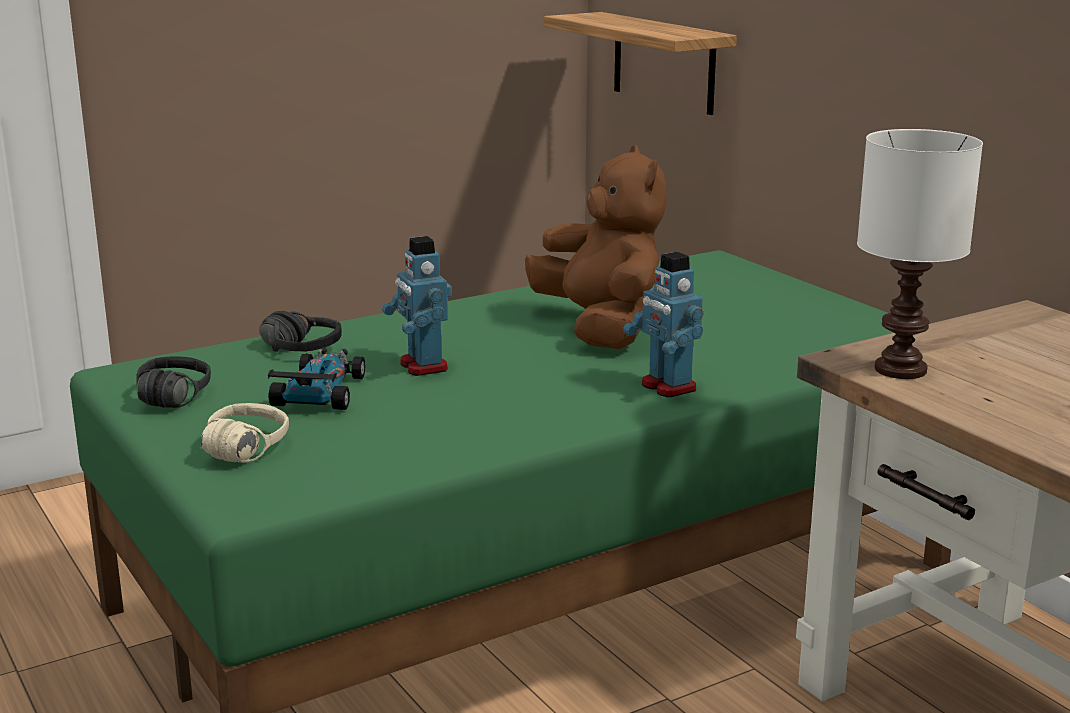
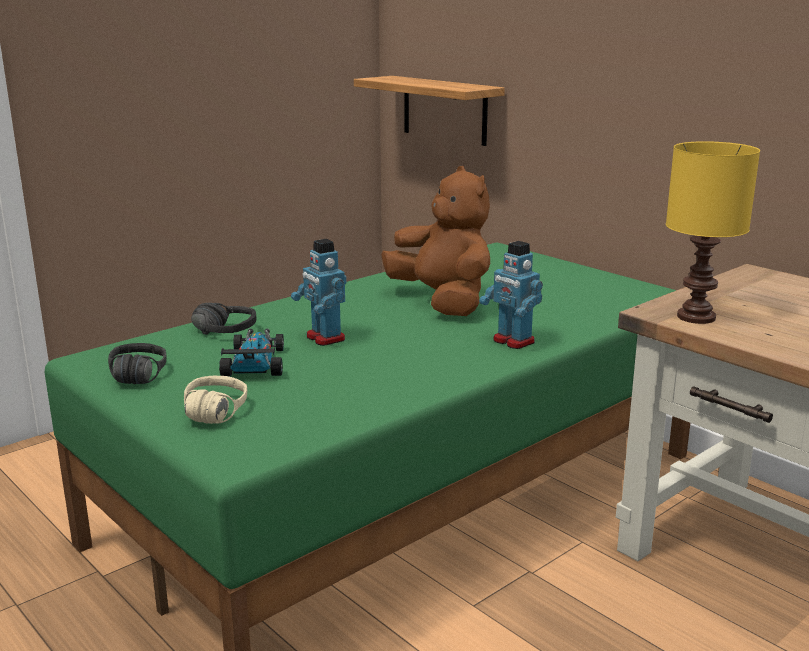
camera: 10 degrees left, 0 degrees up
white table lamp [857,129,983,379] -> yellow table lamp [666,141,760,324]

